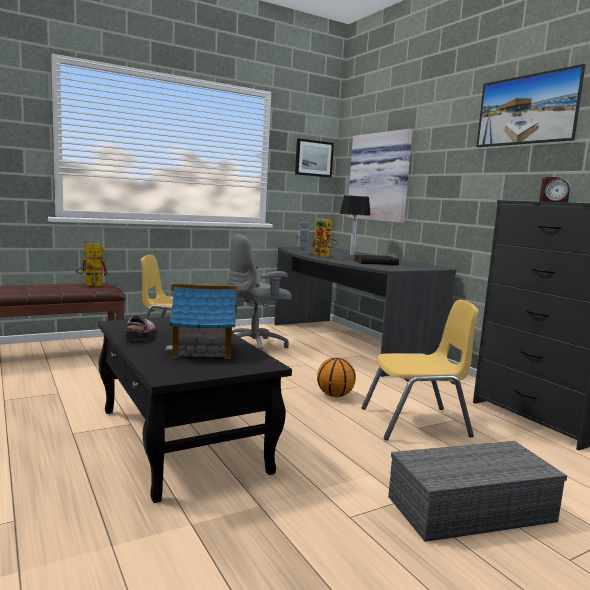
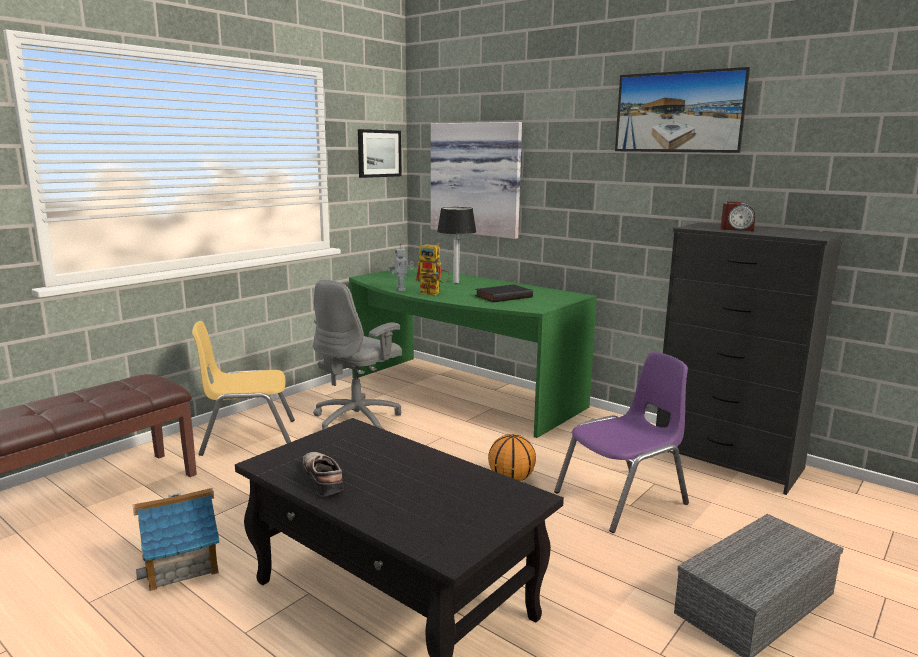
camera: 20 degrees left, 5 degrees up
toy robot [76,241,108,286] -> none
toy house [165,283,238,359] -> toy house moved to [133,488,219,591]
grey desk [274,247,456,377] -> green desk [349,266,597,438]
yellow chair [362,300,478,440] -> purple chair [554,352,689,533]

